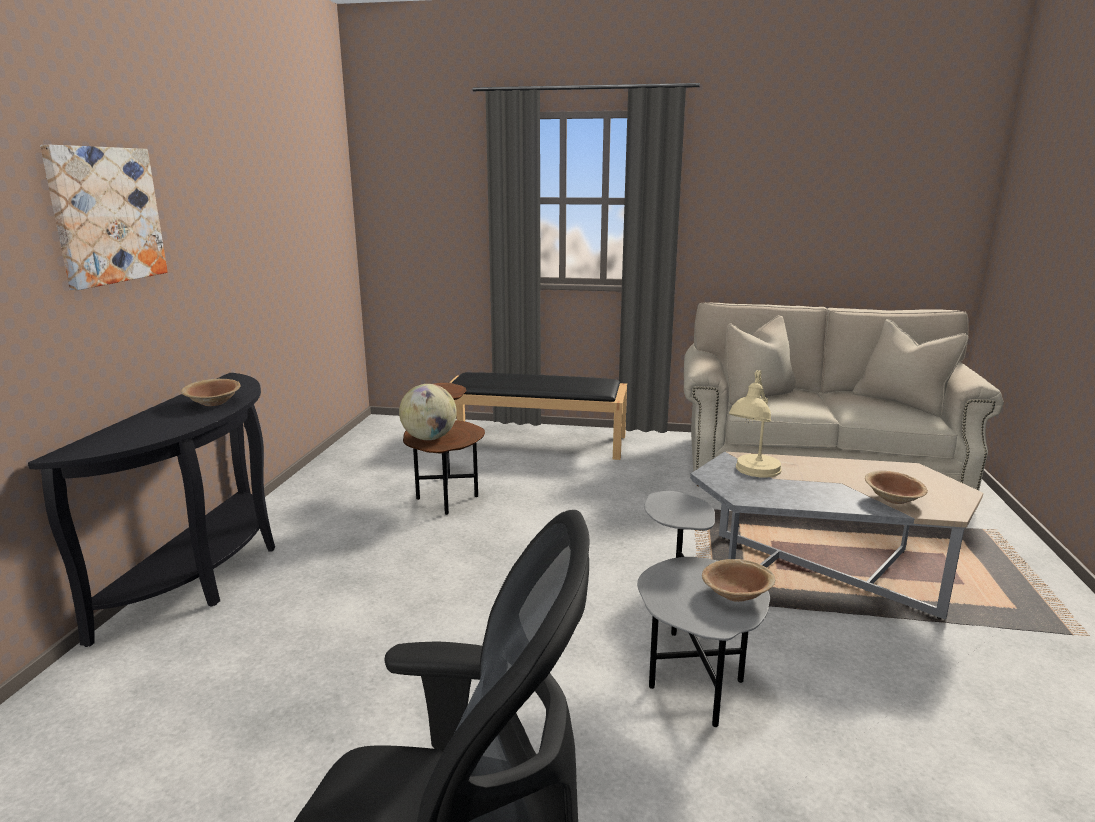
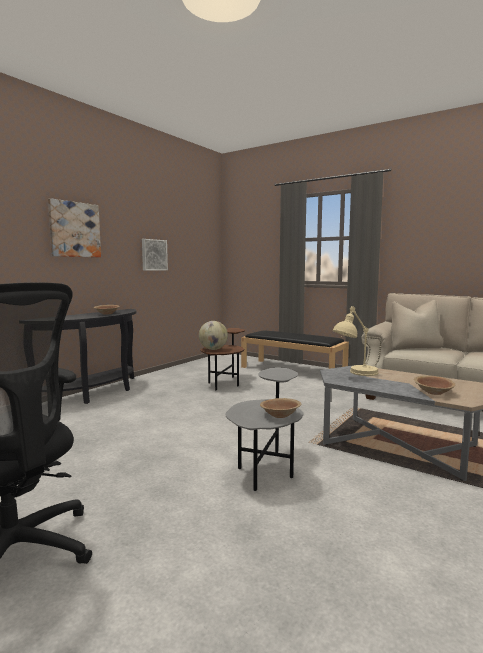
camera: 25 degrees right, 10 degrees down
none -> picture [142,239,168,271]

